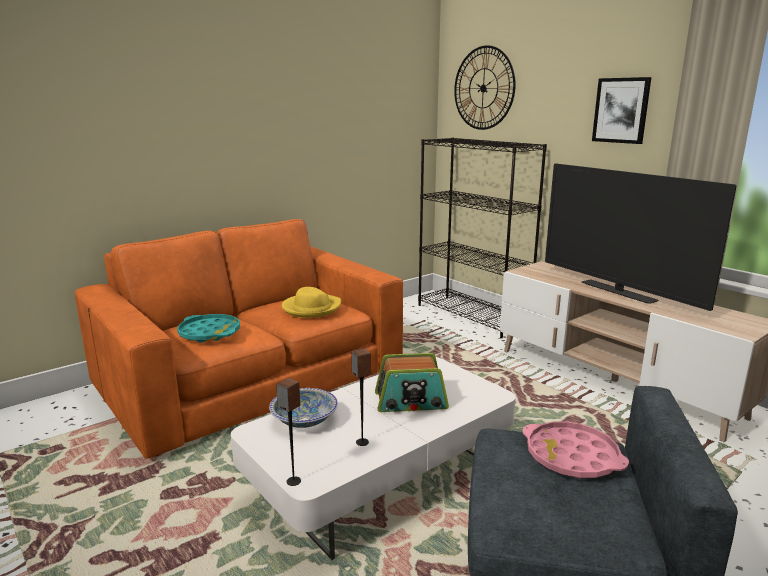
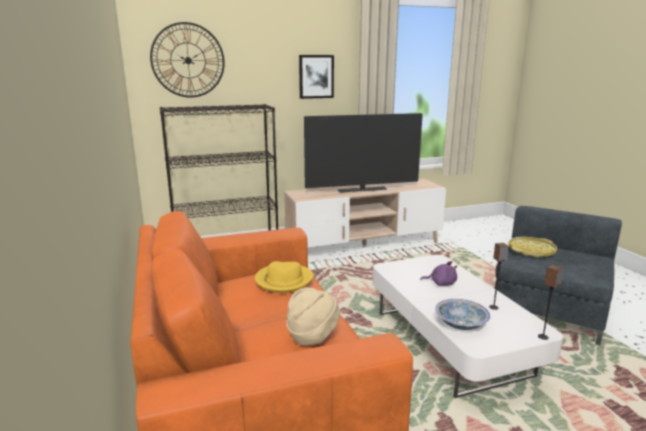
camera: 70 degrees left, 0 degrees up
turquoise tray [177,314,240,343] -> beige hat [286,287,340,346]
radio [375,353,449,412] -> purple plush toy [420,261,457,286]
pink tray [522,421,629,478] -> yellow tray [508,237,557,258]

